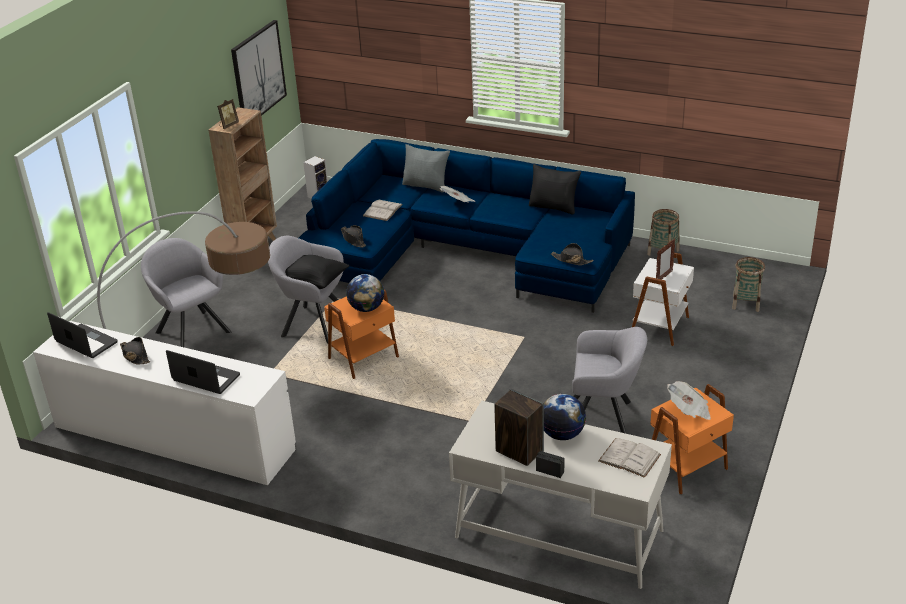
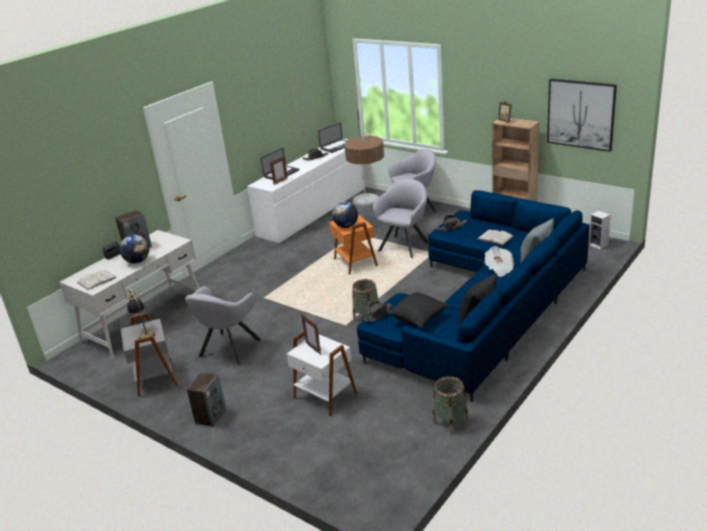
camera: 105 degrees right, 5 degrees down
black pillow [285,255,349,289] -> black pillow moved to [387,292,449,328]
orange side table [650,384,734,495] -> grey side table [121,313,178,397]
newspaper [667,381,711,420] -> table lamp [126,289,155,339]
basket [732,257,765,312] -> basket moved to [352,279,379,321]
none -> speaker [187,372,226,427]
none -> picture frame [270,156,288,185]

